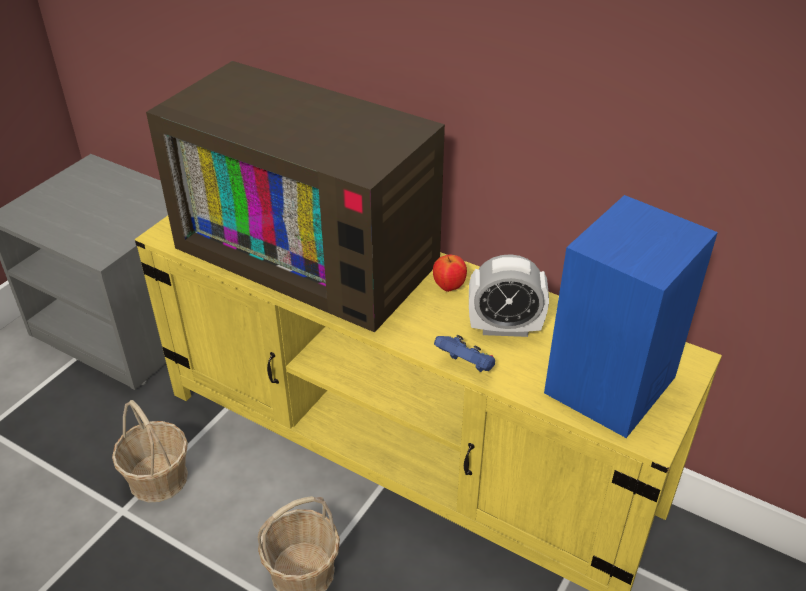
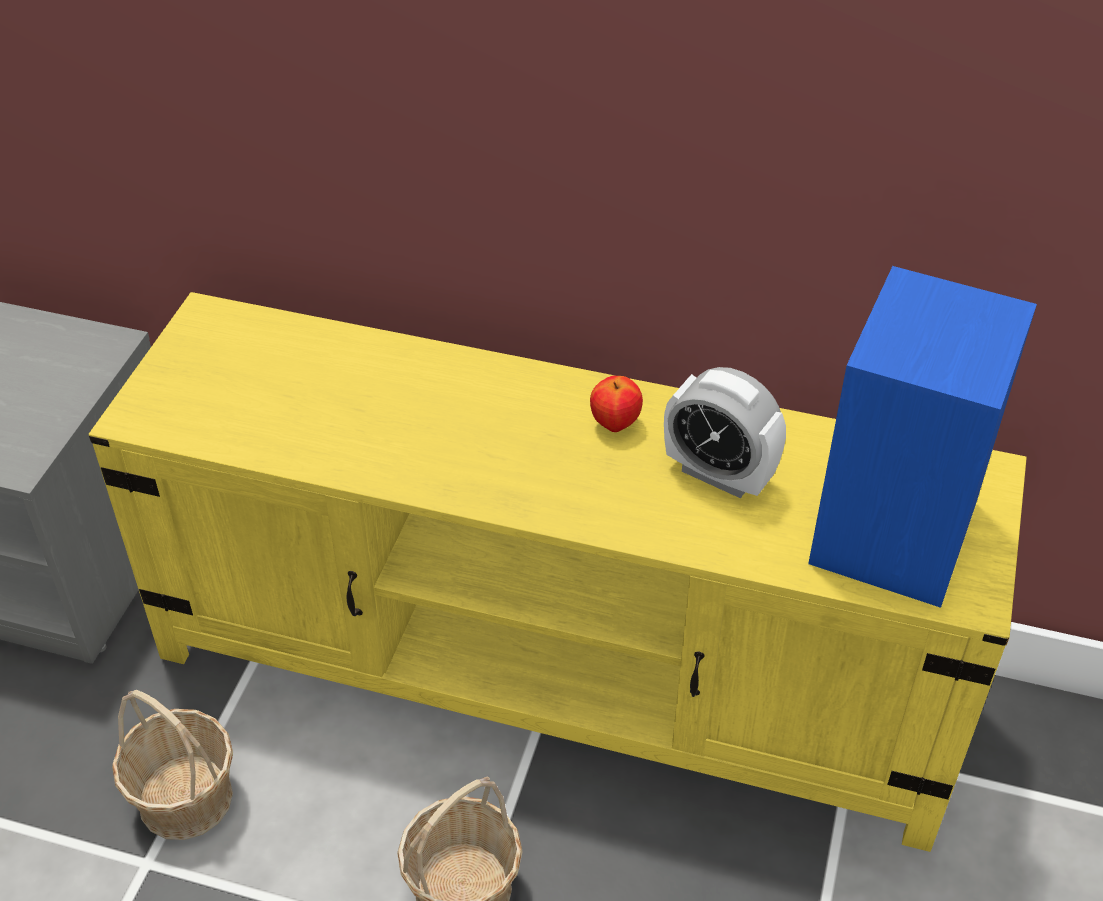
camera: 15 degrees left, 5 degrees up
television [146,61,445,332] -> none
blue game controller [434,335,495,372] -> none
alarm clock [469,254,549,337] -> alarm clock turned 45 degrees clockwise [664,367,786,498]

